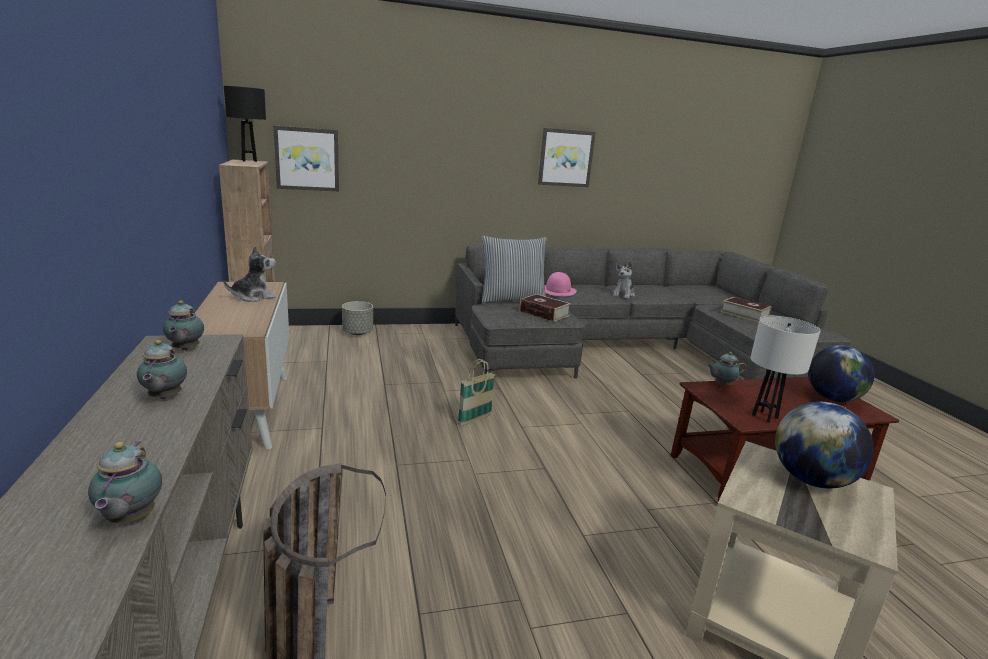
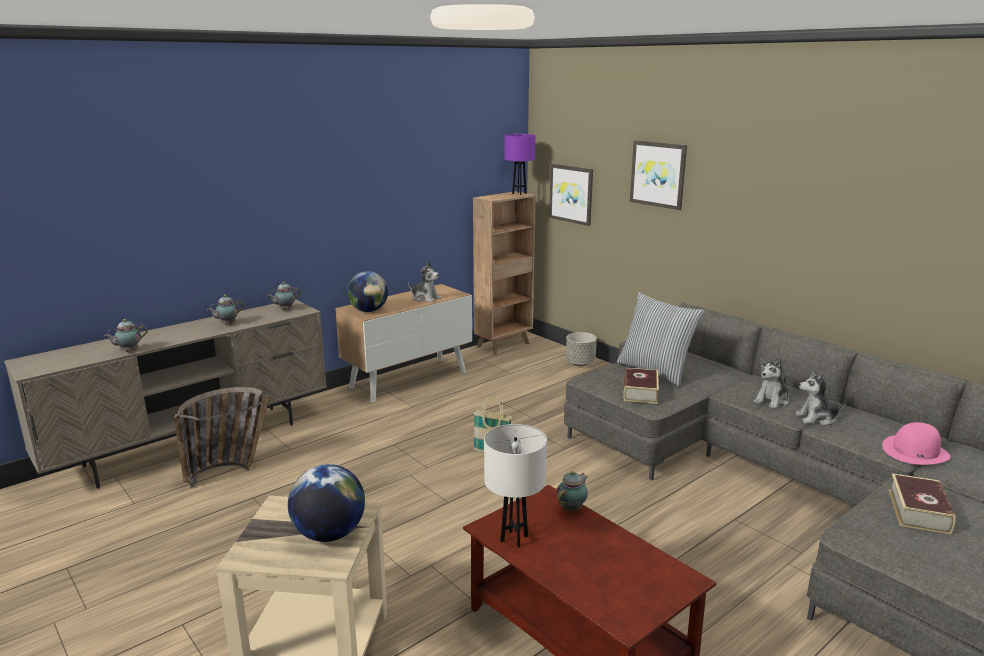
camera: 65 degrees right, 0 degrees up
black table lamp [224,86,266,162] -> purple table lamp [505,134,536,195]
picture [538,128,596,187] -> picture moved to [630,140,687,210]
pink hat [544,272,577,296] -> pink hat moved to [882,422,950,465]
teapot [707,352,746,386] -> teapot turned 75 degrees clockwise [557,471,588,511]
globe [808,346,874,402] -> globe moved to [347,271,388,312]
none -> plush toy [754,357,789,409]

